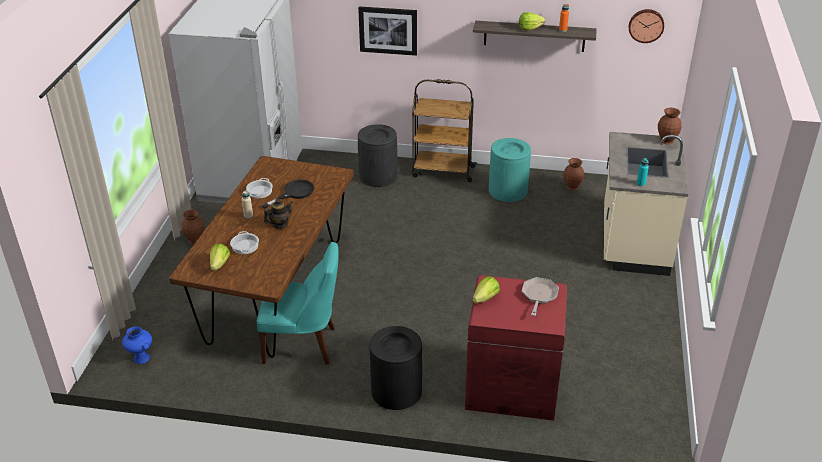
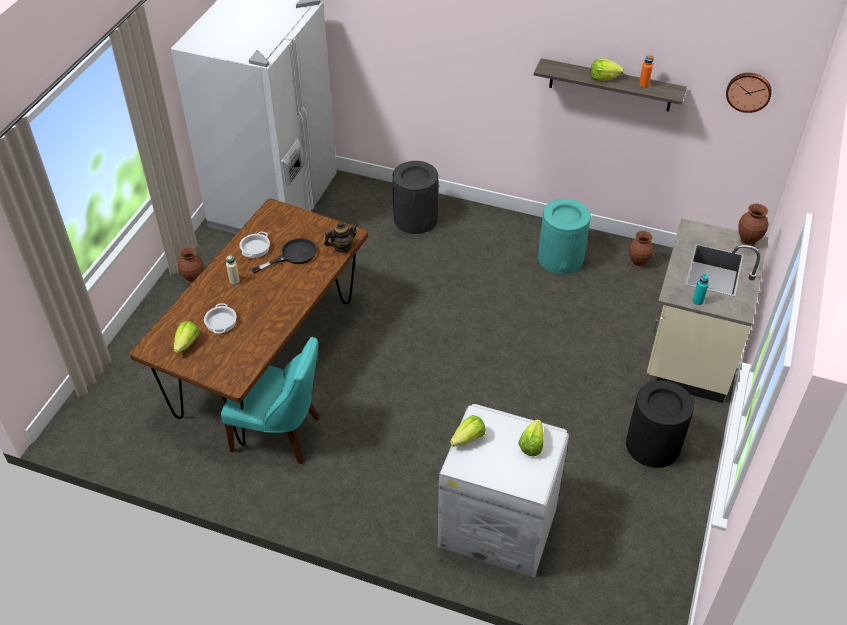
camera: 10 degrees right, 10 degrees up
blue vase [122,326,152,364] -> none
teapot [264,199,293,228] -> teapot moved to [324,222,358,252]
picture [358,6,417,56] -> none
black trash can [369,326,422,410] -> black trash can moved to [626,381,694,468]
brown cart [411,79,478,183] -> none
red washing machine [465,275,567,420] -> white washing machine [438,404,569,578]
frying pan [522,277,559,316] -> lettuce [518,419,544,456]

